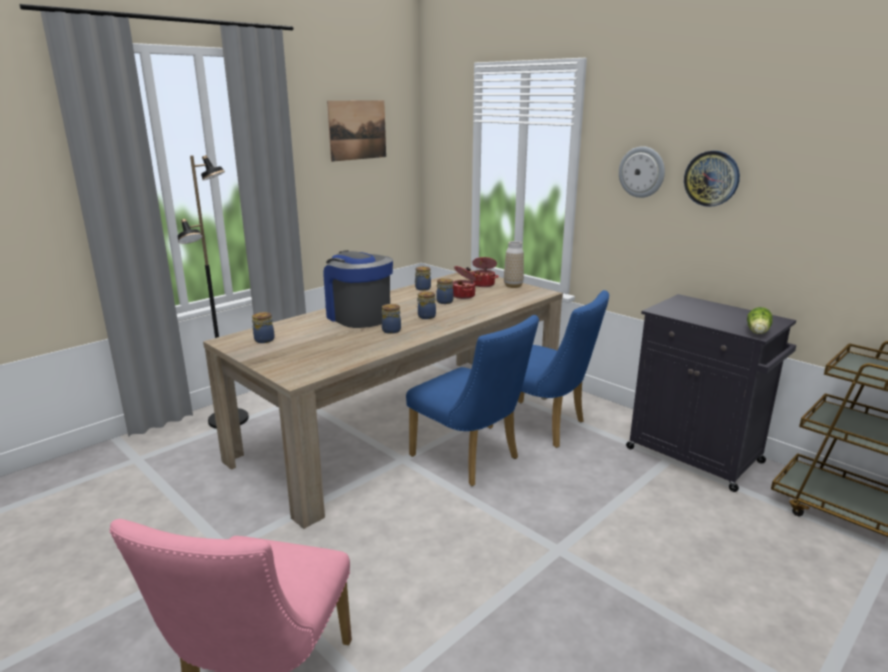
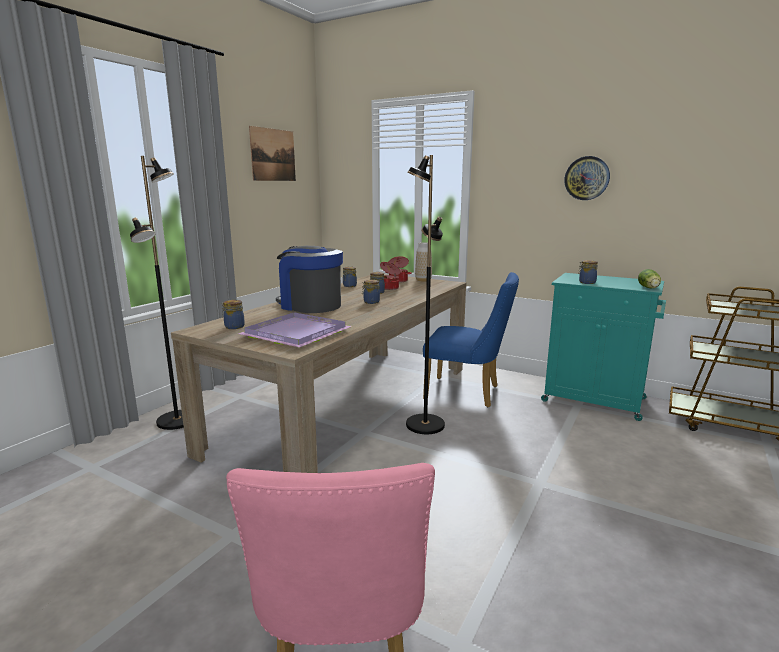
camera: 15 degrees left, 5 degrees down
jar [382,304,401,334] -> jar moved to [578,260,598,284]
blue chair [406,315,539,486] -> black floor lamp [406,155,445,434]
wall clock [619,146,665,198] -> none
black cabinet [626,294,796,492] -> turquoise cabinet [541,273,666,421]
none -> purple tray [237,312,352,347]

